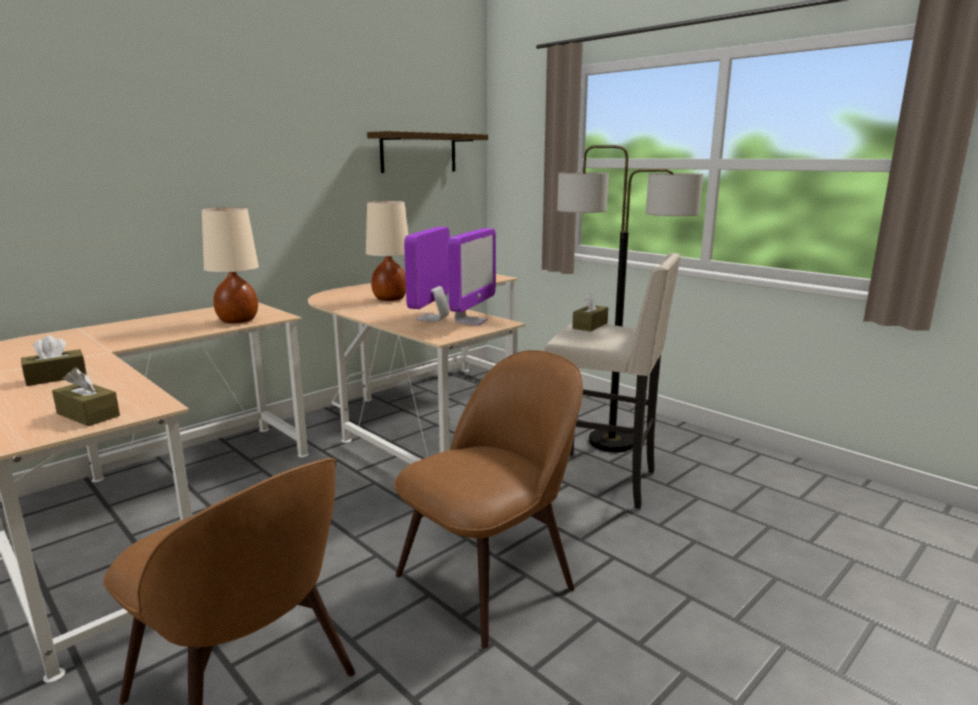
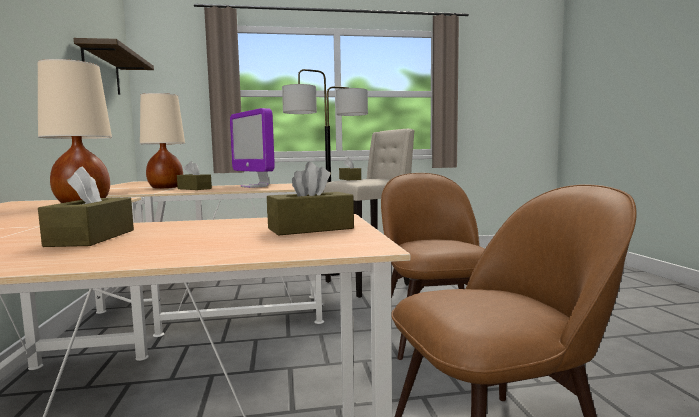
camera: 55 degrees left, 10 degrees down
monitor [448,228,496,325] -> none
none -> brown tissue box [177,161,212,190]

